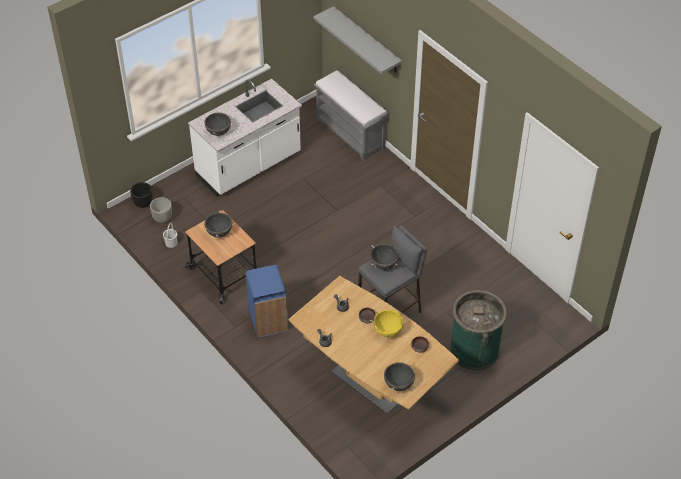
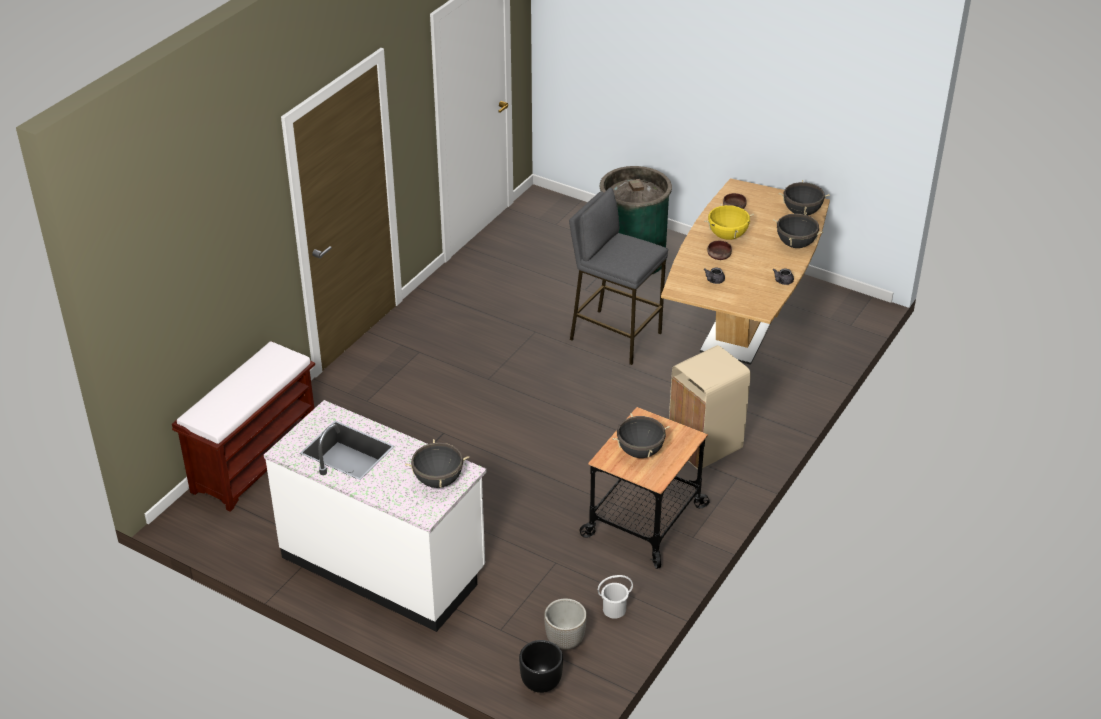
camera: 110 degrees left, 10 degrees down
blue trash can [246,265,288,338] -> beige trash can [669,345,751,469]
grey bench [313,70,389,161] -> brown bench [172,341,315,512]
grey shelf [314,6,402,74] -> none
black cooking pot [370,244,399,270] -> black cooking pot moved to [773,212,823,248]

